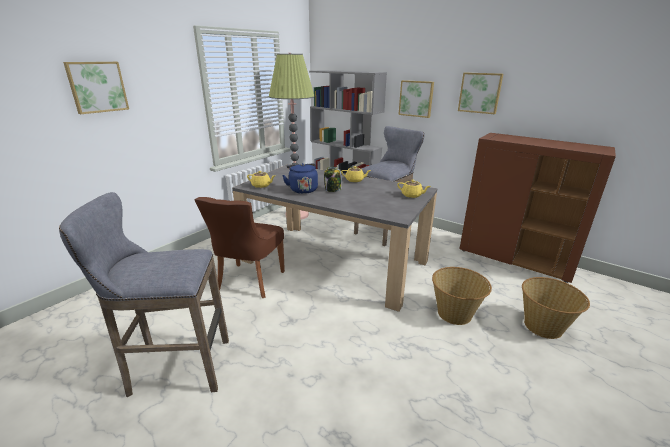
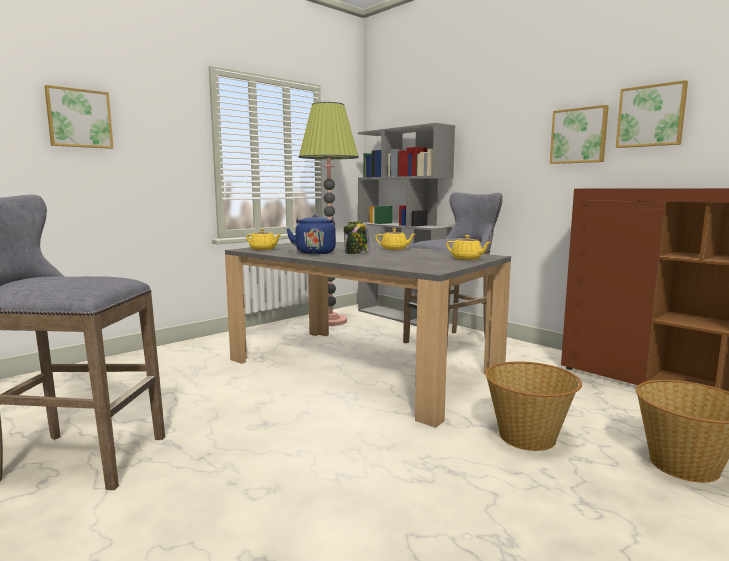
camera: 10 degrees right, 15 degrees down
brown chair [195,197,285,298] -> none
picture [398,80,434,118] -> picture moved to [616,80,688,148]

